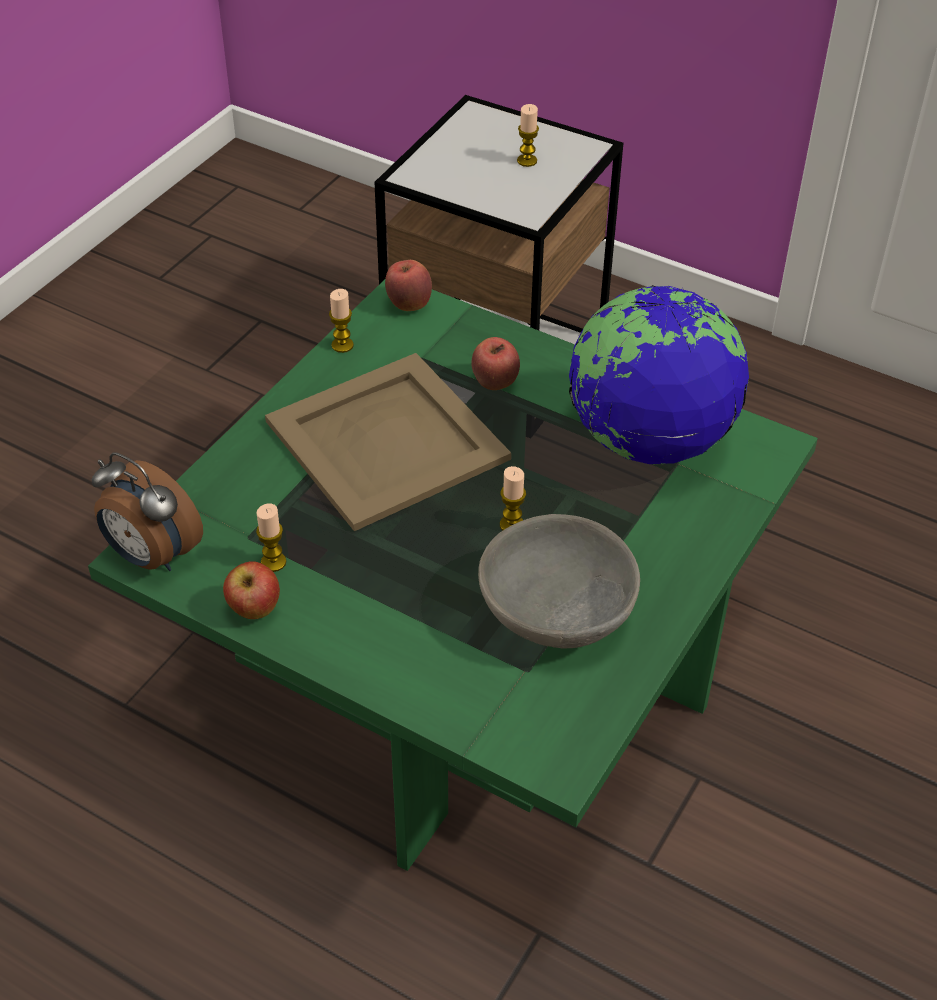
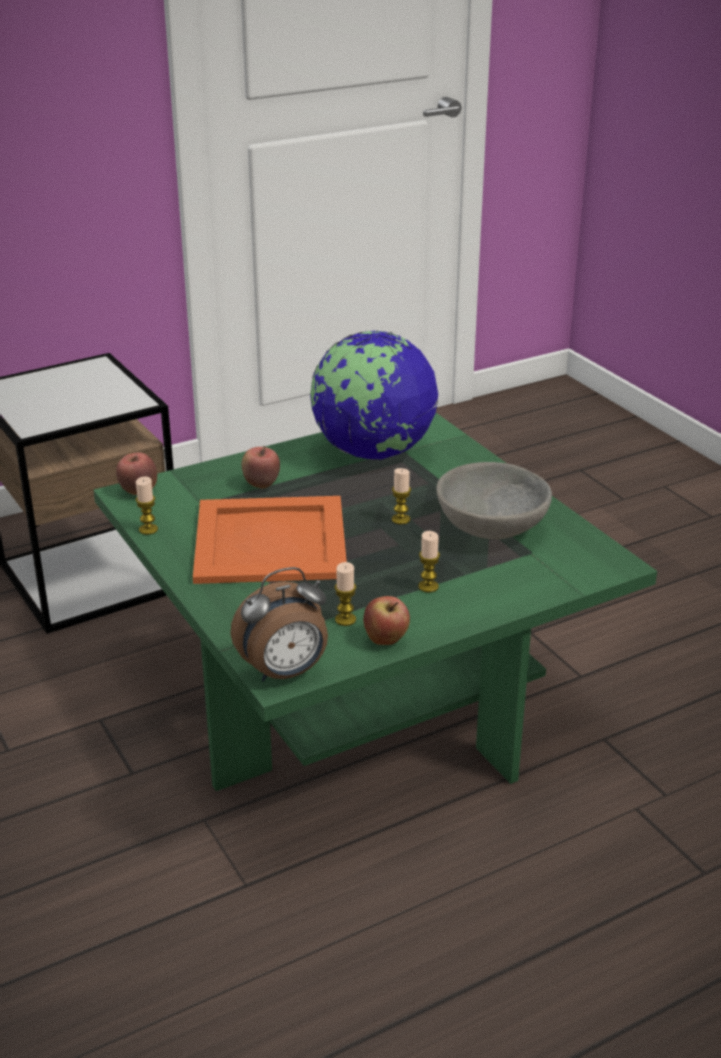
camera: 60 degrees left, 15 degrees down
beige tray [265,353,511,531] -> orange tray [193,496,347,584]
candle [517,104,539,167] -> candle moved to [418,531,440,592]

